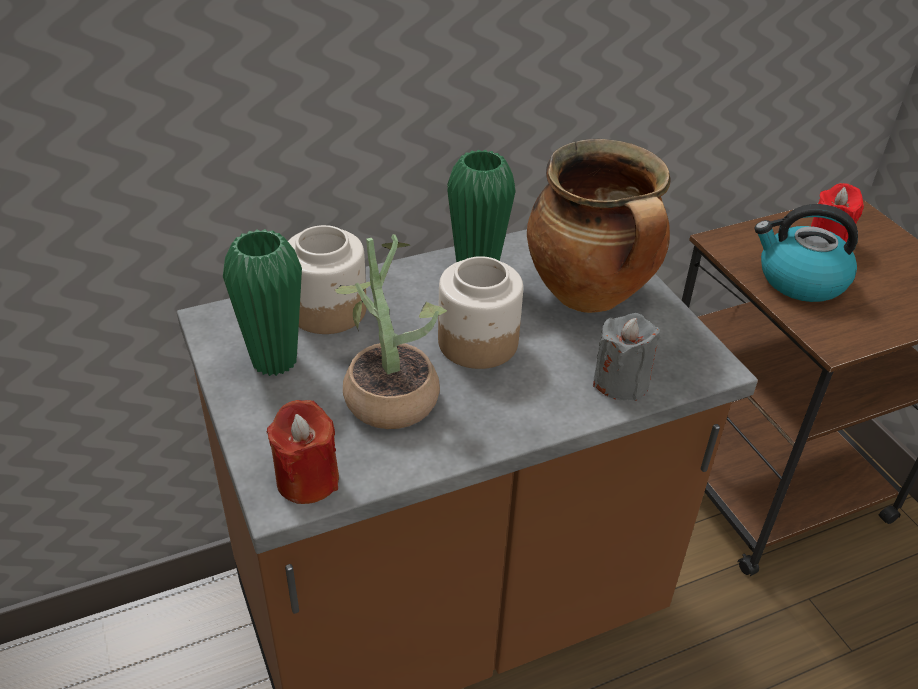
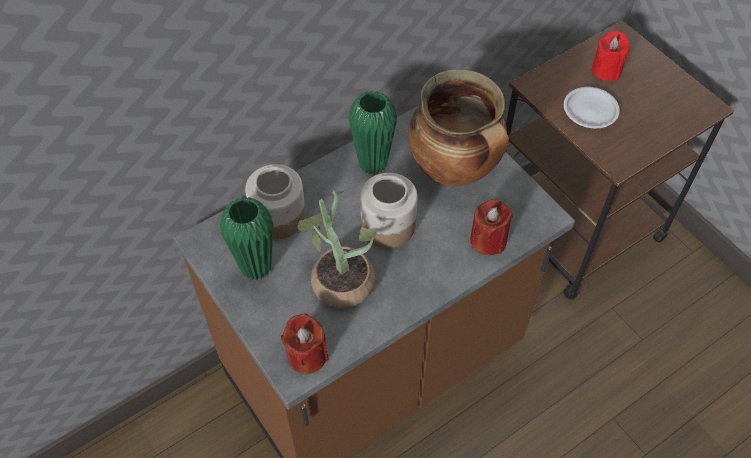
camera: 10 degrees left, 15 degrees up
grey candle [593,313,660,401] -> red candle [470,199,513,255]
kettle [755,204,858,302] -> white plate [564,87,620,128]

